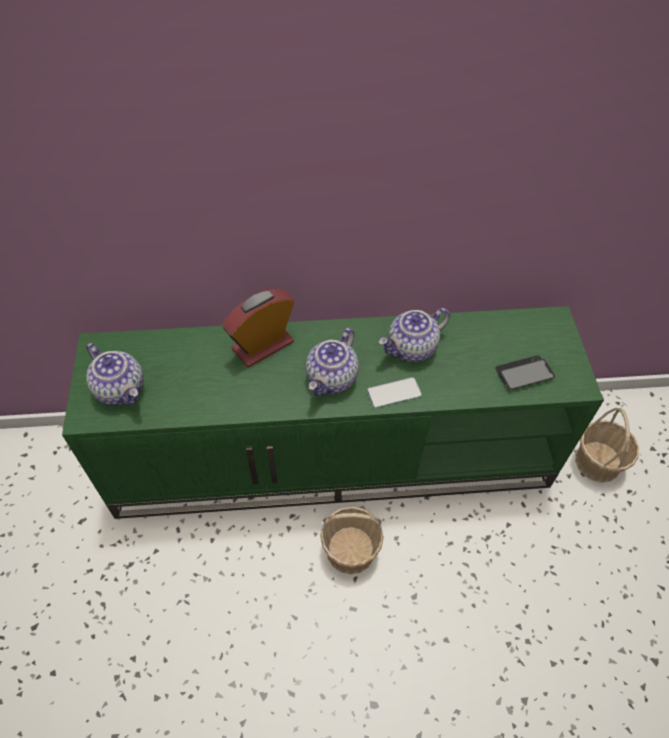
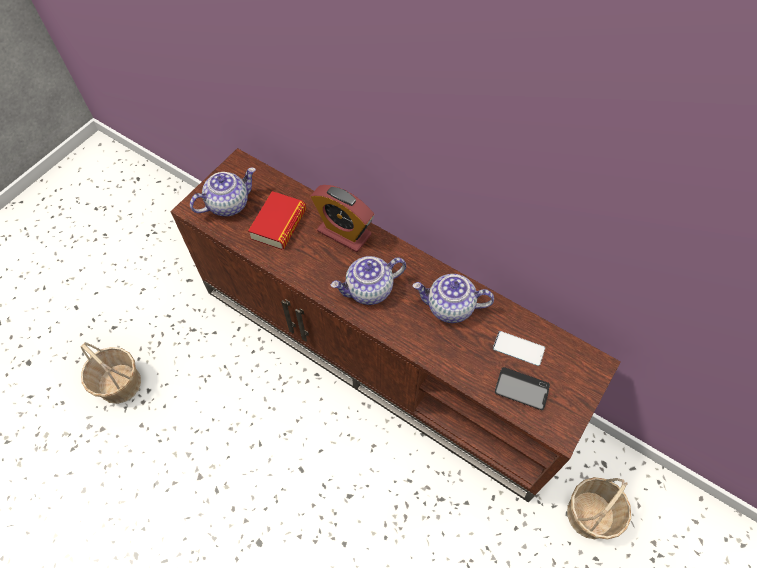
camera: 40 degrees right, 5 degrees up
green tv stand [62,306,604,519] -> brown tv stand [170,148,621,502]
teapot [86,343,144,405] -> teapot turned 120 degrees counterclockwise [190,167,256,216]
alarm clock [222,289,295,367] -> alarm clock turned 150 degrees counterclockwise [311,185,374,252]
basket [320,506,384,575] -> basket moved to [81,343,141,404]
phone [366,377,422,408] -> phone moved to [493,331,545,366]
none -> book [248,191,306,250]

